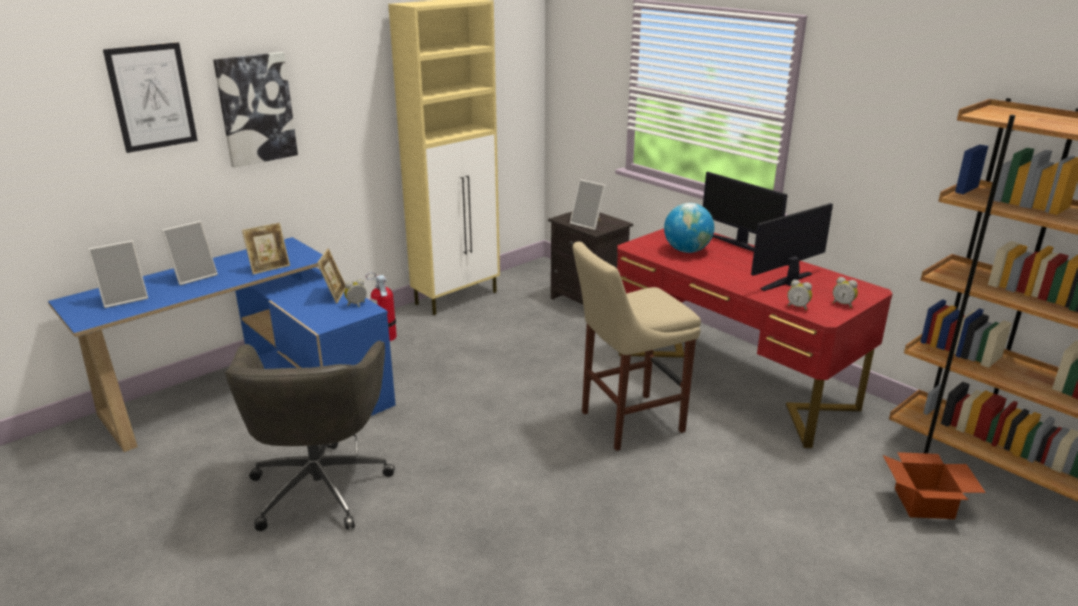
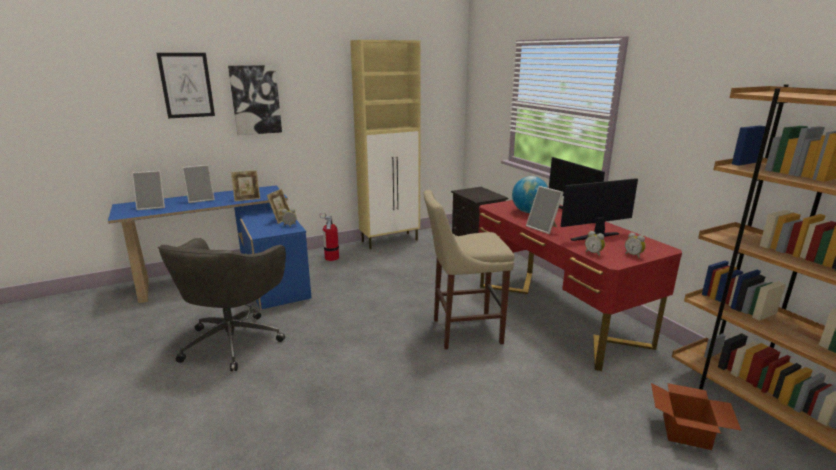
camera: 15 degrees right, 5 degrees down
picture frame [570,179,606,230] -> picture frame moved to [526,186,564,234]

